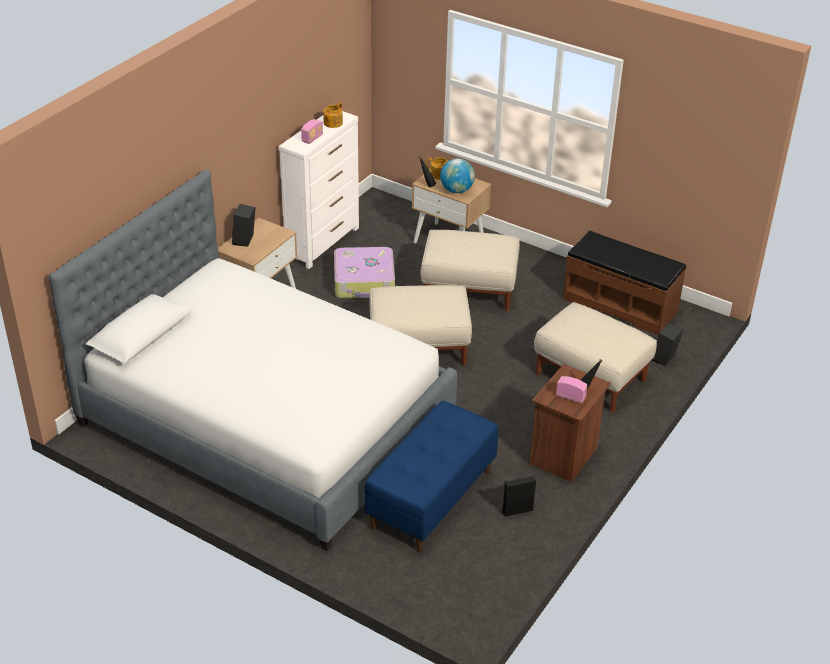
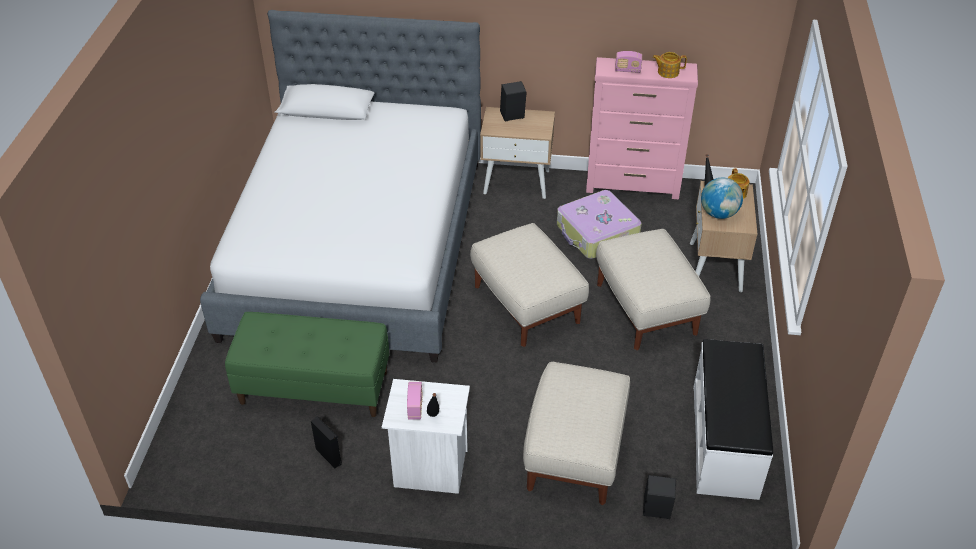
camera: 65 degrees right, 5 degrees up
white dresser [279,111,359,269] -> pink dresser [586,57,698,199]
blue bench [365,401,498,552] -> green bench [225,312,389,417]
brown nightstand [529,364,611,482] -> white nightstand [382,379,470,494]
brown bench [563,230,686,335] -> white bench [694,339,773,500]

